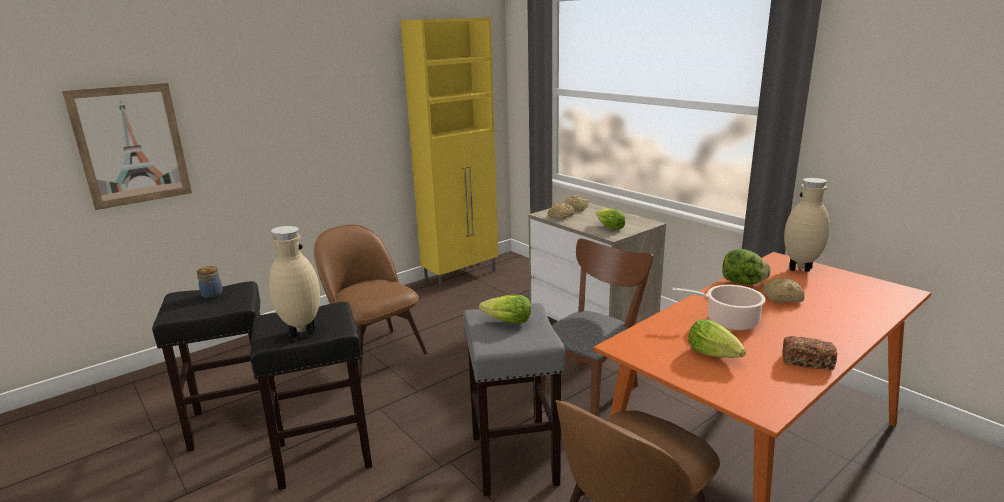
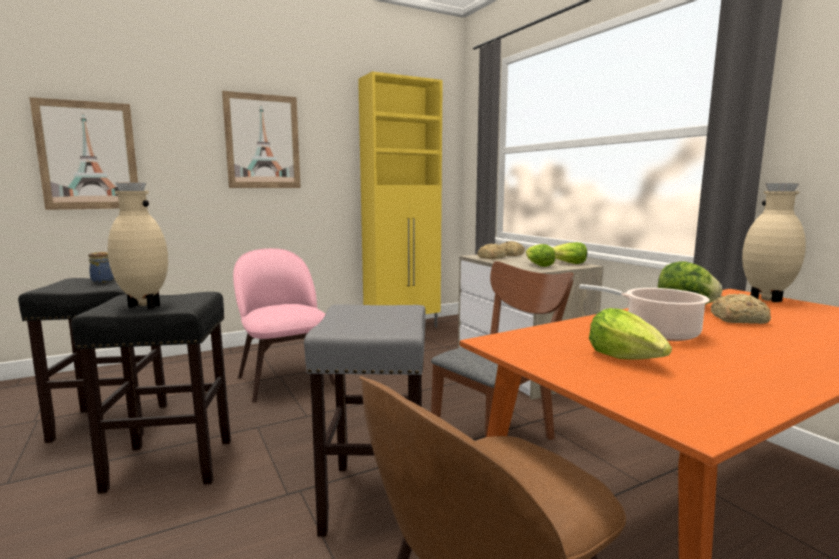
camera: 10 degrees right, 10 degrees down
brown chair [314,224,428,383] -> pink chair [233,248,335,403]
lettuce [479,295,531,324] -> lettuce moved to [552,242,587,264]
bread [783,336,837,370] -> none
none -> picture [222,91,301,188]

